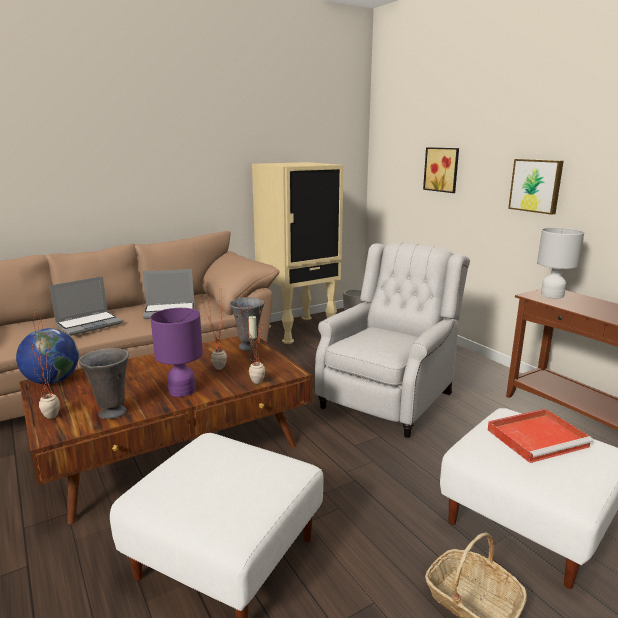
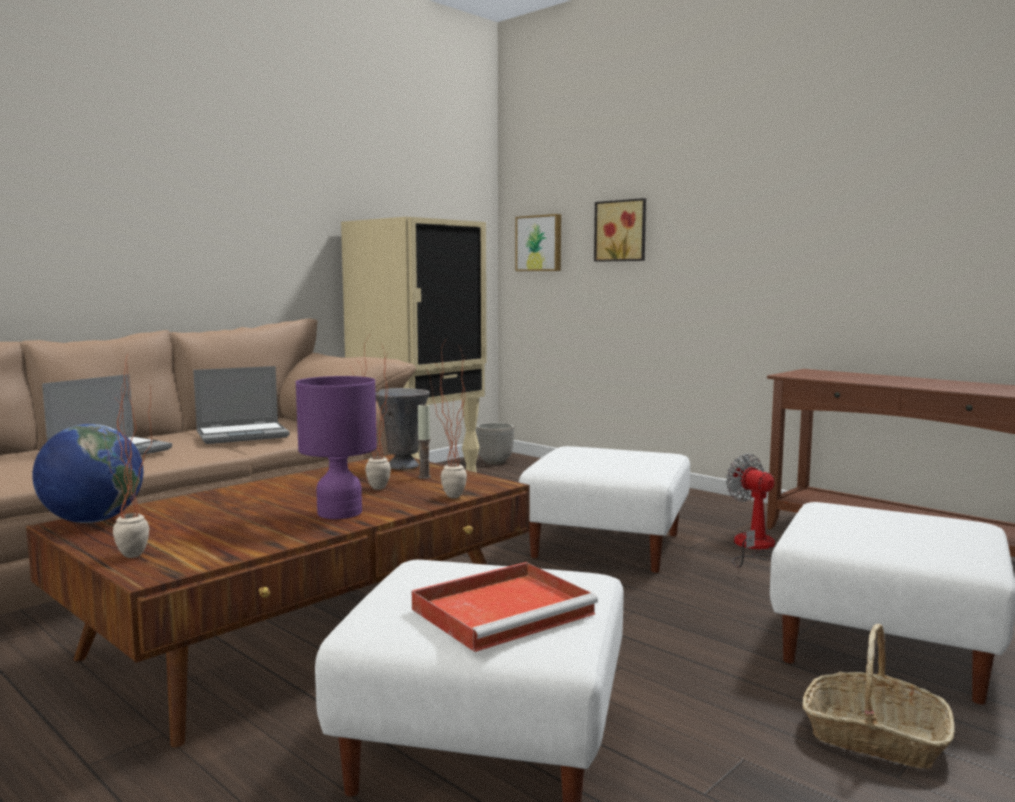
camera: 15 degrees left, 10 degrees down
grey vase [79,348,129,419] -> none
white armchair [315,242,470,438] -> white ottoman [519,446,690,573]
red tray [488,409,593,463] -> red tray moved to [412,562,598,652]
picture [508,159,564,215] -> picture moved to [515,214,561,271]
grey table lamp [537,228,584,299] -> none
none -> fan [726,454,775,568]

